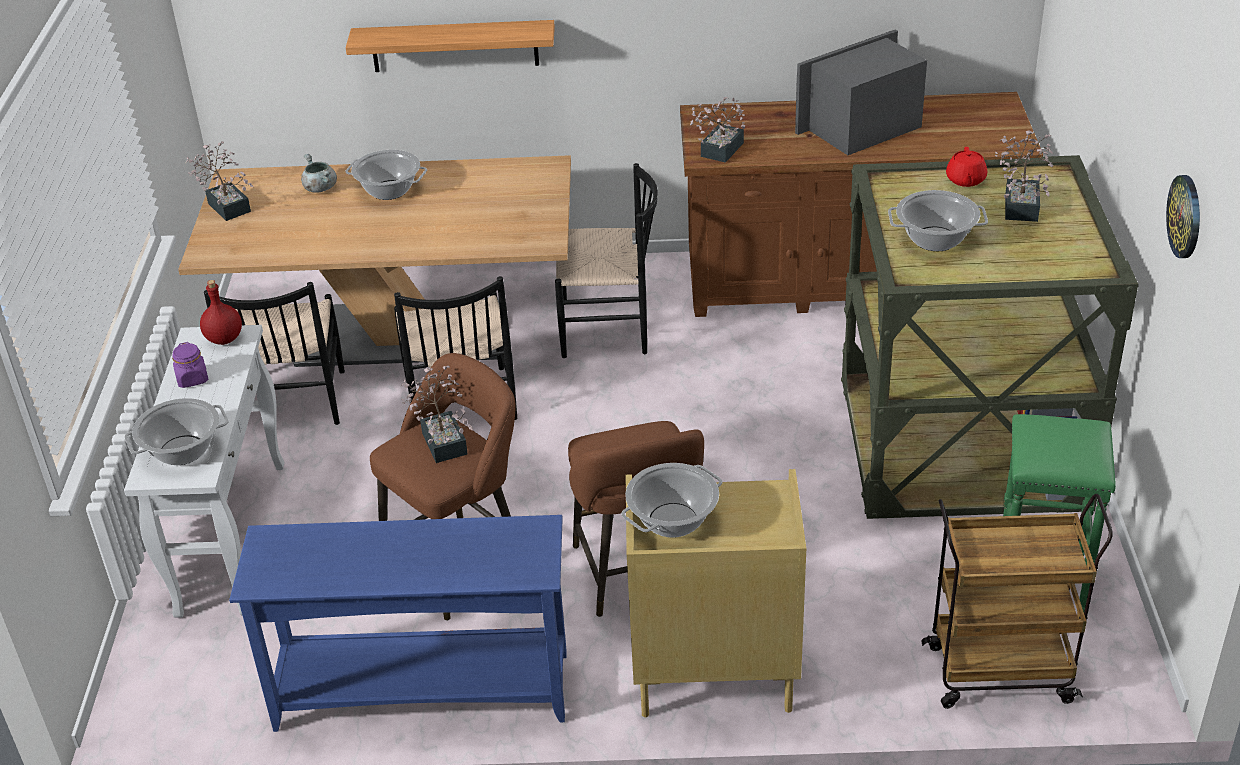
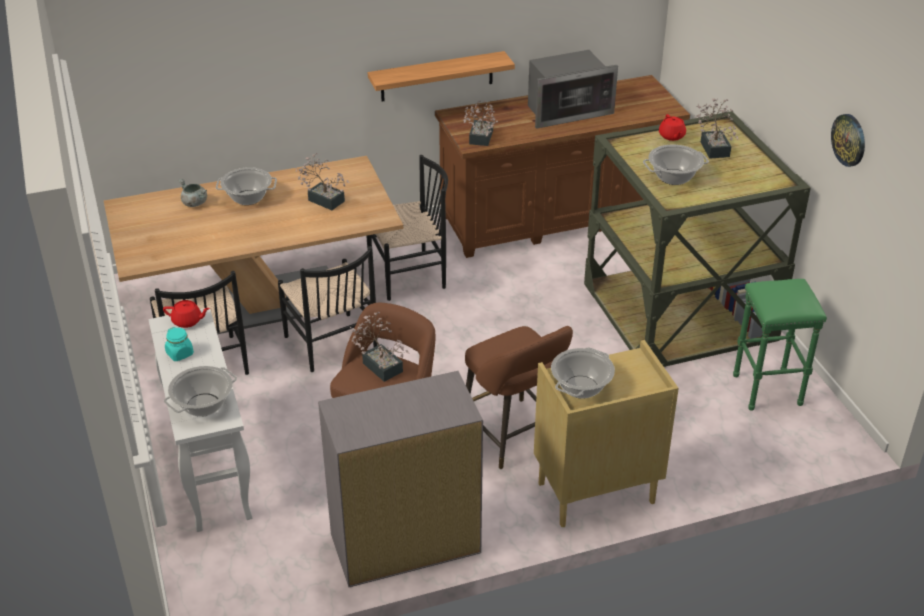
camera: 20 degrees left, 0 degrees up
purple jar [172,342,208,388] -> turquoise jar [165,327,194,361]
potted plant [186,141,253,221] -> potted plant moved to [295,153,350,210]
red bottle [200,280,242,345] -> red teapot [163,300,210,328]
blue console table [229,515,567,732] -> grey cabinet [318,371,483,587]
shelf [346,20,555,72] -> shelf moved to [368,51,515,101]
microwave [795,30,927,155] -> microwave turned 150 degrees counterclockwise [528,50,618,129]
brown cart [921,494,1113,709] -> none

